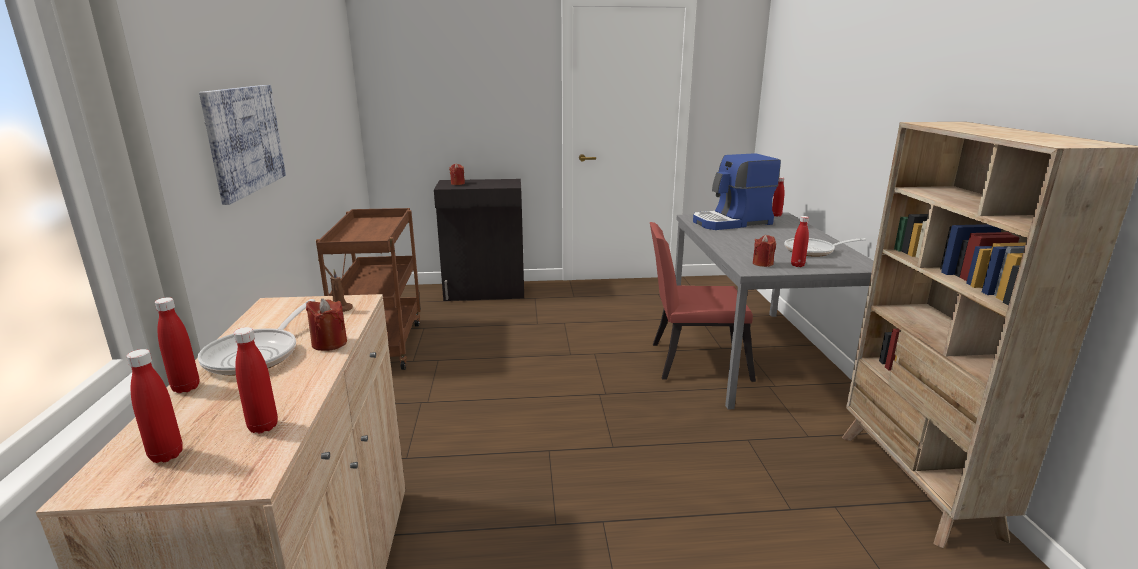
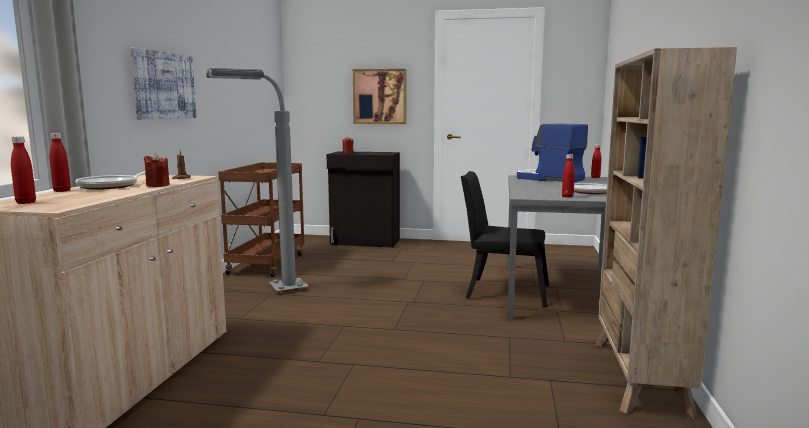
camera: 15 degrees right, 10 degrees down
red bottle [234,327,278,434] -> none
red chair [650,222,756,382] -> black chair [461,171,549,307]
coffee machine [693,153,781,230] -> coffee machine turned 45 degrees clockwise [517,124,588,182]
red candle [753,235,776,267] -> none
none -> grey floor lamp [207,68,309,293]
none -> picture [353,69,406,124]

